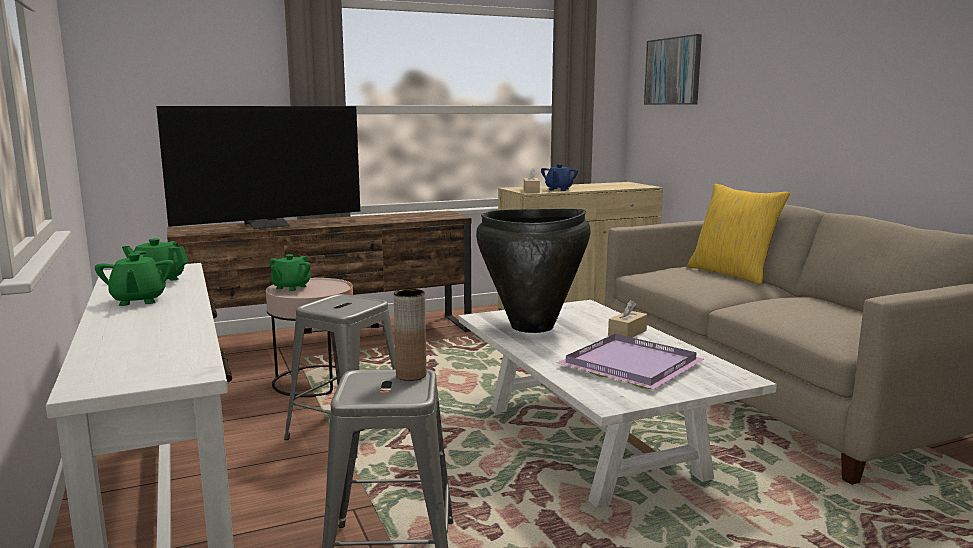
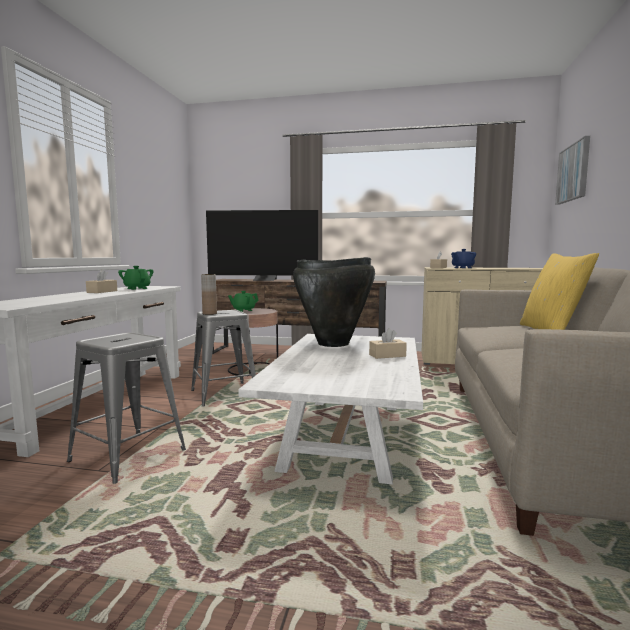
camera: 35 degrees right, 5 degrees down
green teapot [95,253,174,306] -> beige tissue box [86,269,117,293]
brown vase [394,289,427,381] -> brown vase moved to [201,274,217,315]
purple tray [557,334,704,389] -> none

